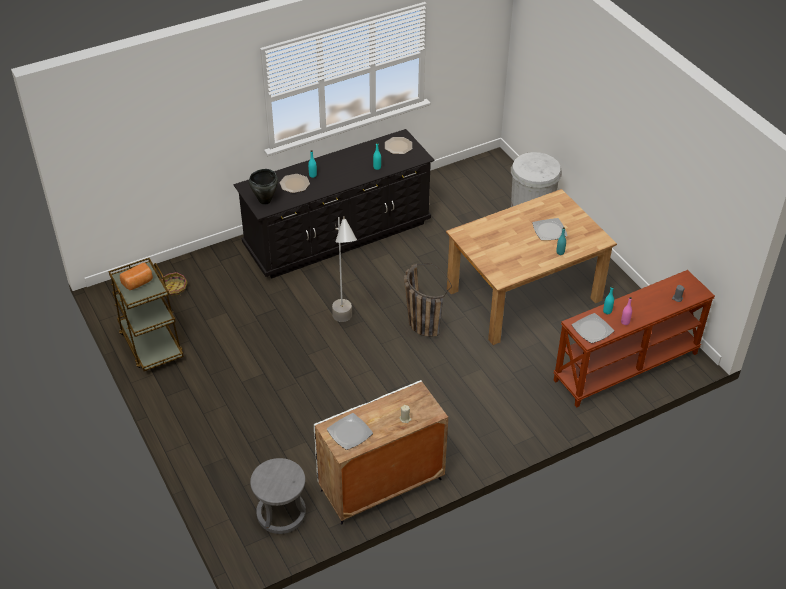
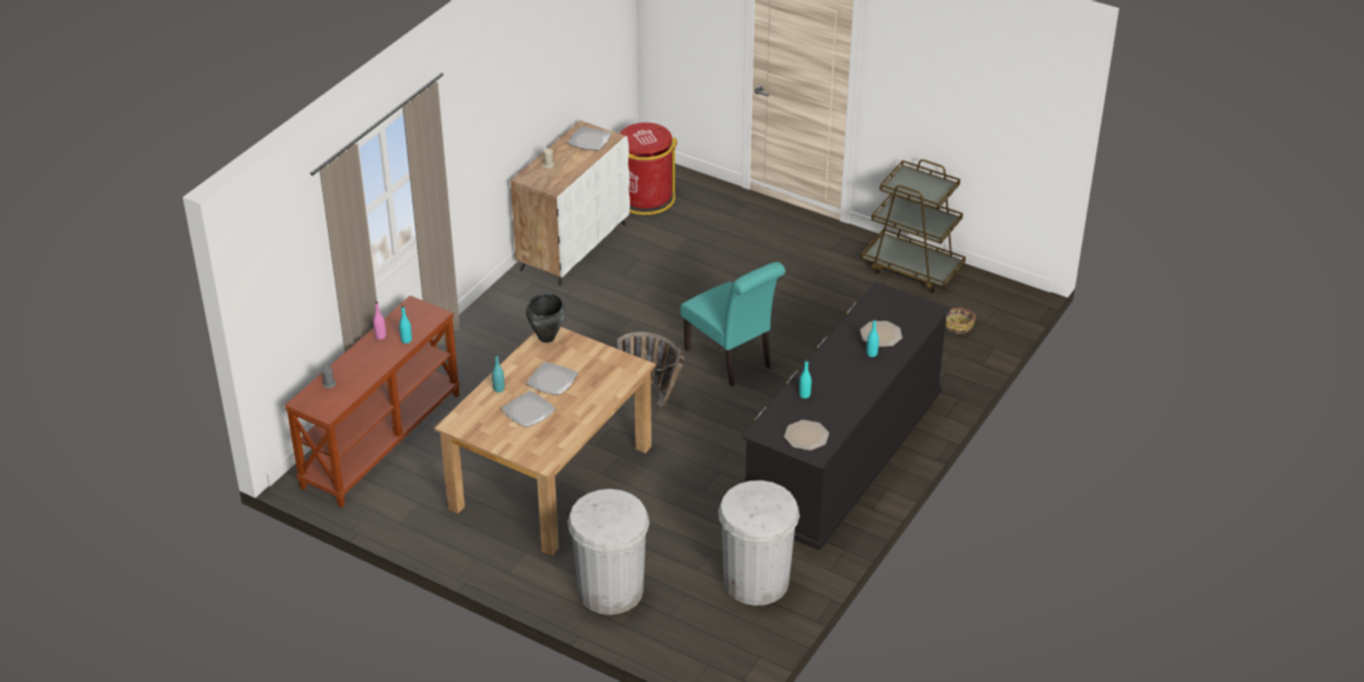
camera: 150 degrees right, 5 degrees down
bread [120,263,153,290] -> none
black cooking pot [249,169,278,205] -> black cooking pot moved to [526,293,565,343]
grey stool [250,458,306,534] -> red trash can [619,122,677,215]
grey floor lamp [332,216,357,322] -> turquoise chair [680,262,785,386]
plate [572,313,614,343] -> plate moved to [526,361,578,395]
none -> white trash can [718,480,800,606]

